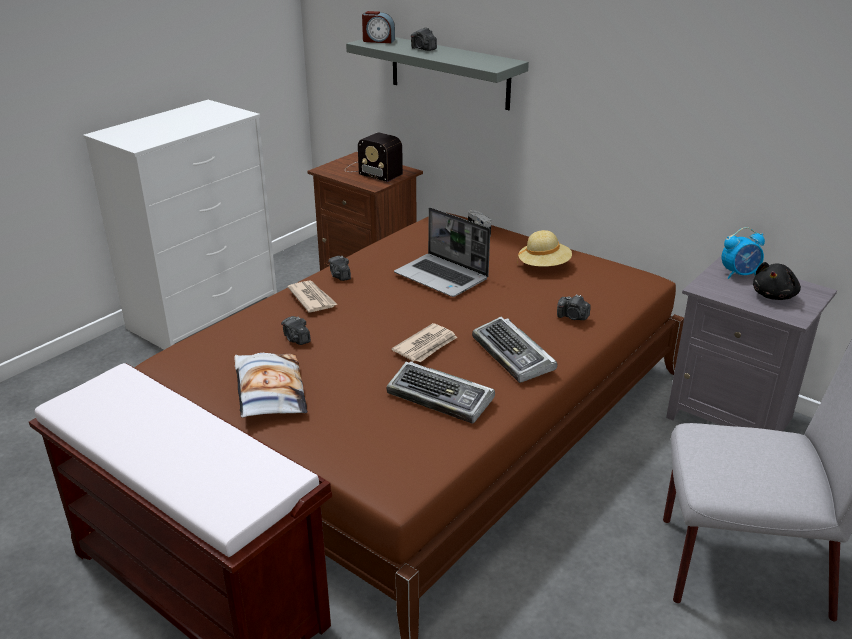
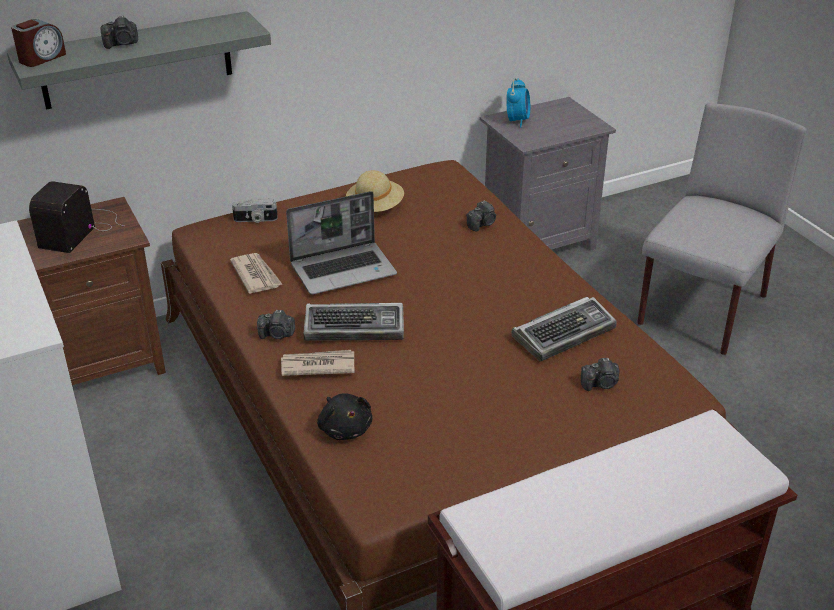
camera: 65 degrees left, 5 degrees up
pillow [234,353,308,418] -> none
camera [281,316,311,345] -> camera moved to [581,358,620,391]
radio [345,132,403,182] -> radio turned 135 degrees clockwise [29,181,124,253]
newspaper [392,323,457,362] -> newspaper moved to [230,253,283,294]
keyboard [472,317,557,383] -> keyboard moved to [304,303,404,341]
black plush toy [753,262,801,300] -> black plush toy moved to [317,393,372,440]

